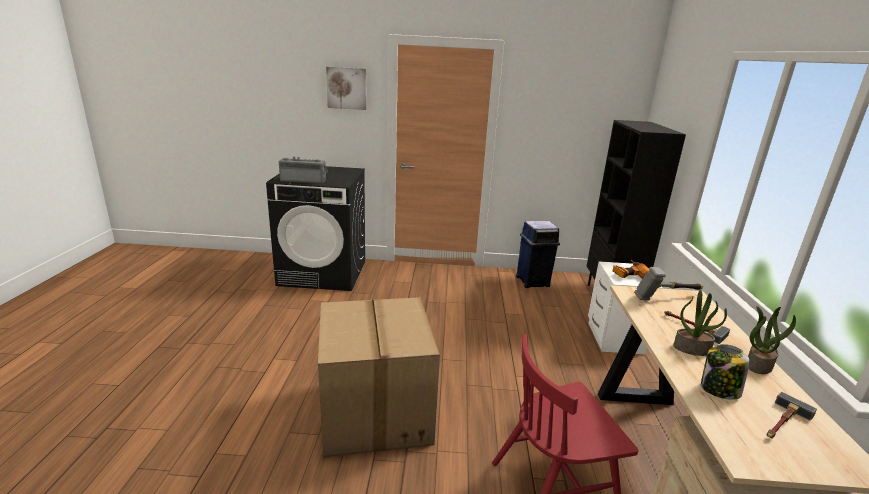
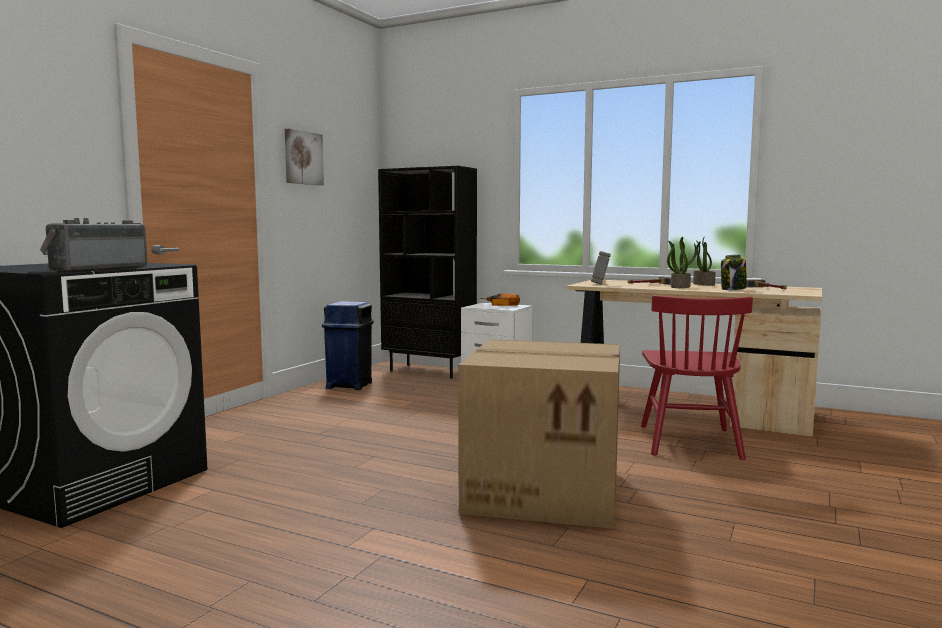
camera: 65 degrees left, 15 degrees down
picture [326,67,367,110] -> picture moved to [285,129,324,185]

